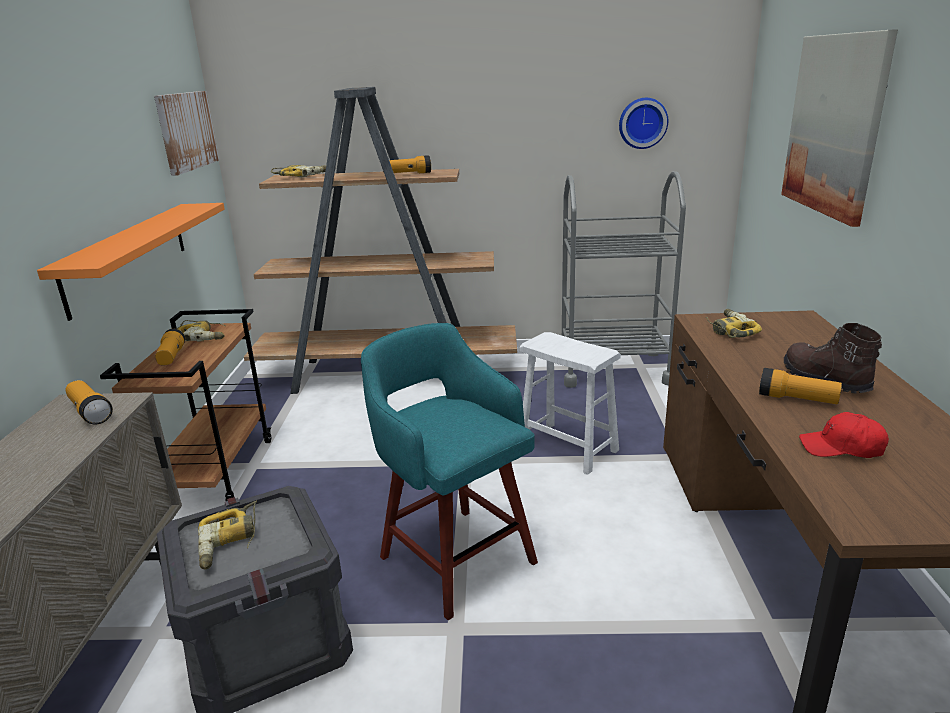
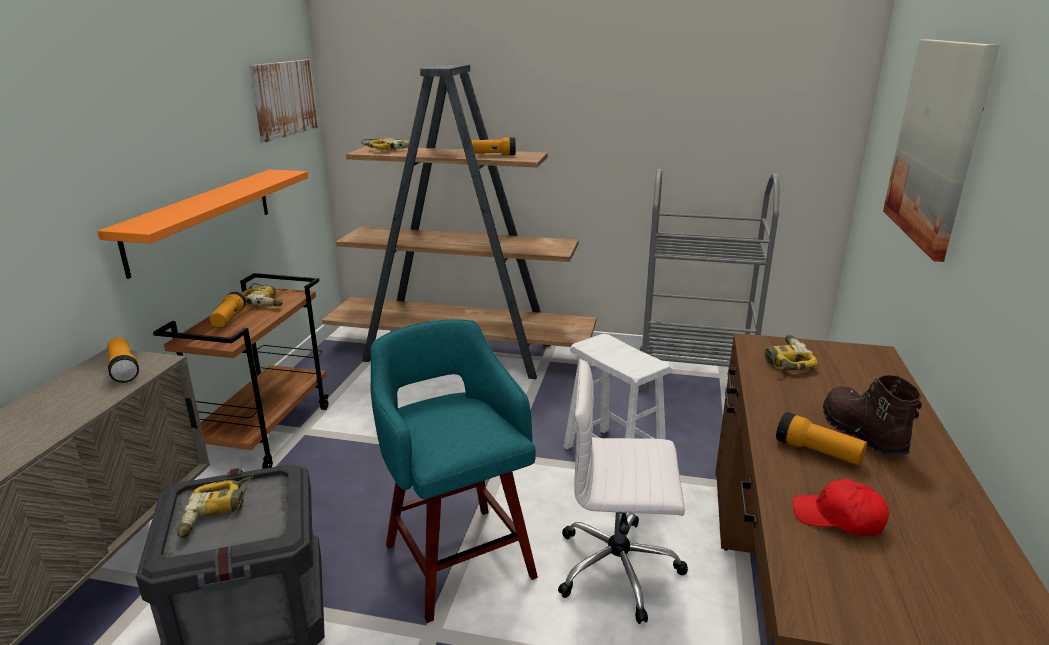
camera: 10 degrees right, 0 degrees up
wall clock [619,98,668,149] -> none
none -> white office chair [558,359,688,624]

